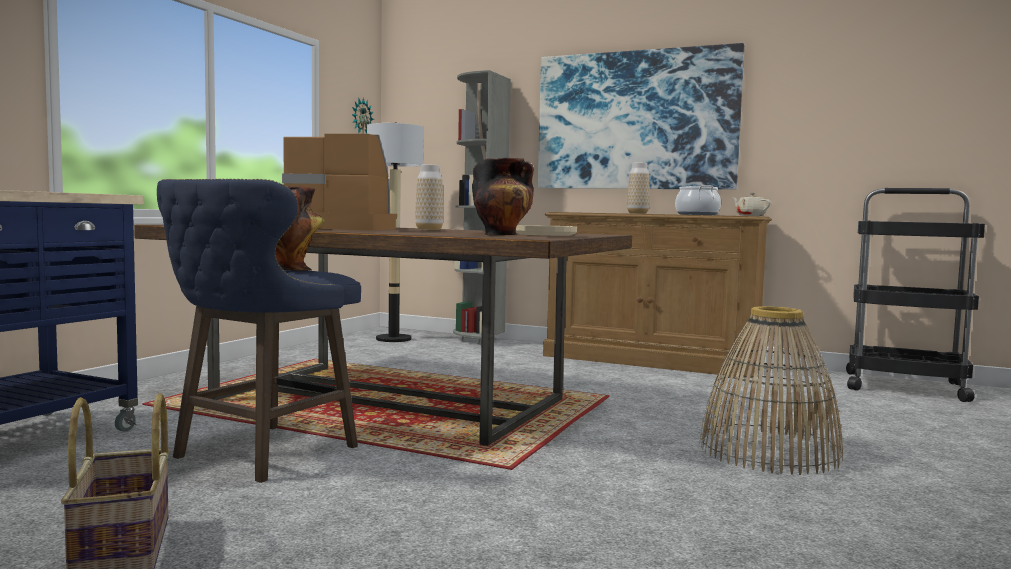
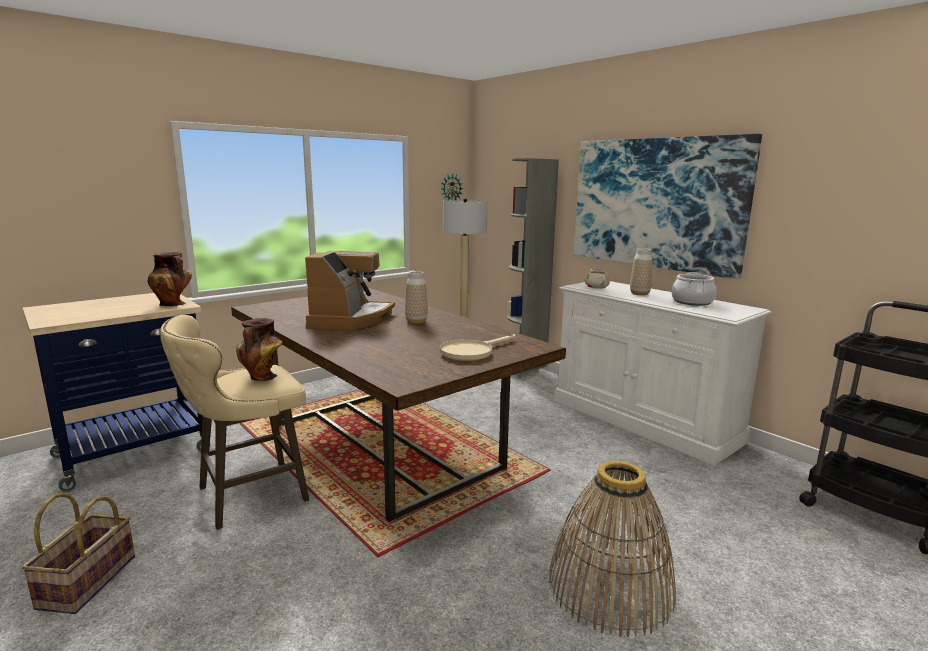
camera: 25 degrees right, 10 degrees up
blue stool [157,179,361,483] -> beige stool [160,314,309,530]
coffee machine [282,134,397,231] -> coffee machine turned 60 degrees clockwise [305,251,395,330]
vase [472,158,534,235] -> vase moved to [148,252,192,306]
brown cabinet [543,212,772,378] -> white cabinet [554,281,771,466]
beige teapot [733,193,771,216] -> beige teapot moved to [585,268,610,289]

